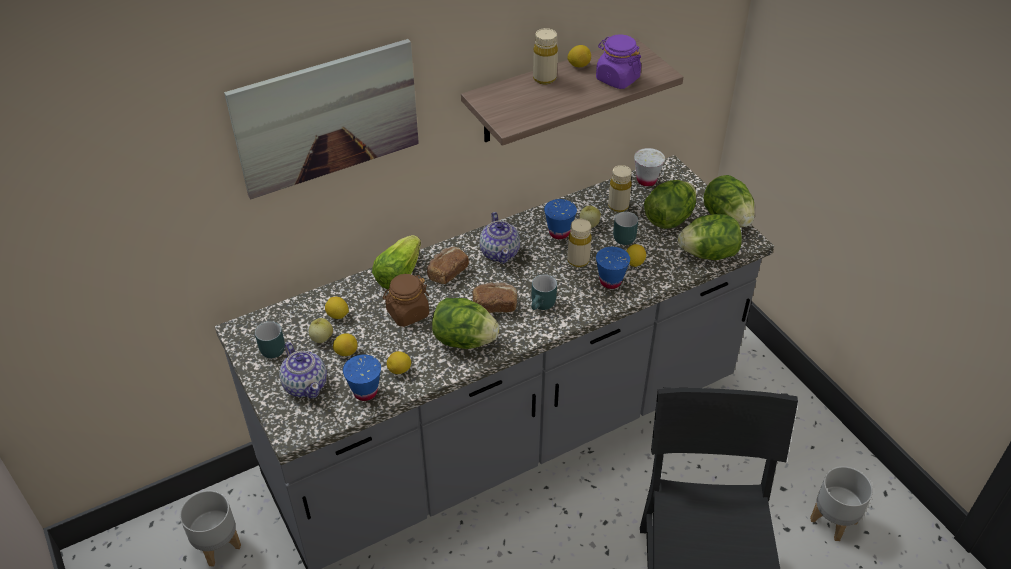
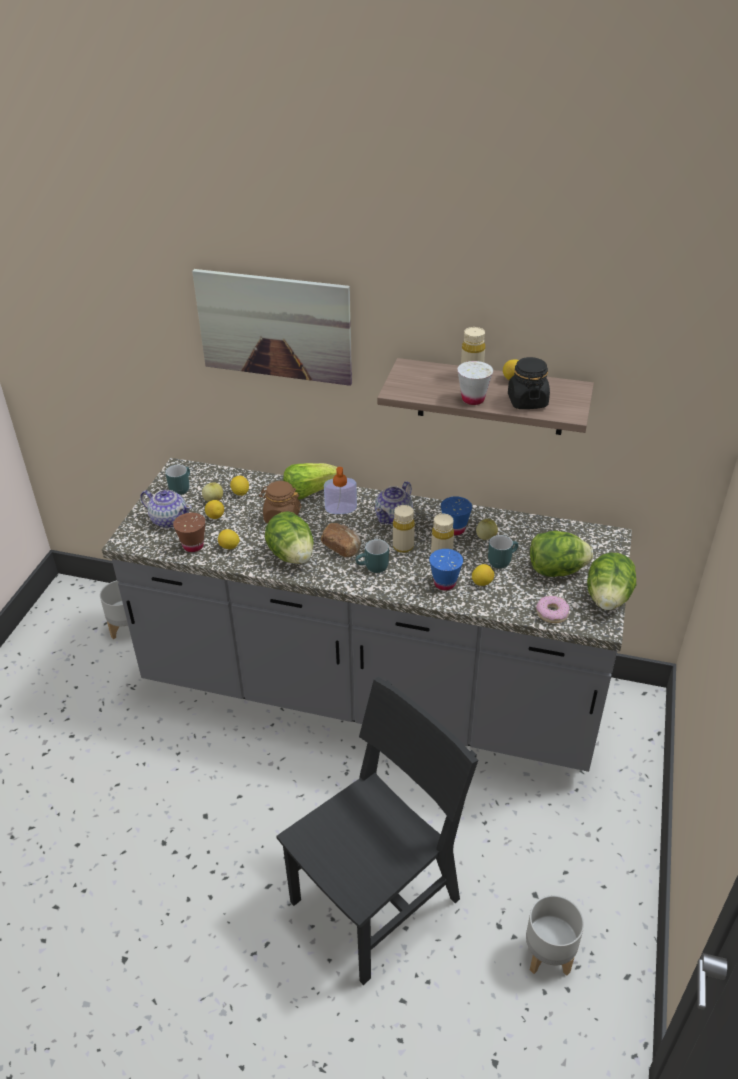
camera: 45 degrees right, 5 degrees down
teapot [279,342,327,399] -> teapot turned 75 degrees counterclockwise [140,490,192,528]
blue cup [343,355,381,401] -> brown cup [173,513,206,552]
bread [427,246,469,284] -> soap dispenser [324,467,357,514]
purple jar [596,34,641,89] -> black jar [508,357,550,409]
beige bottle [608,165,632,212] -> beige bottle moved to [393,505,415,553]
white cup [634,148,665,187] -> white cup moved to [457,361,493,405]
lettuce [678,214,742,260] -> donut [536,596,569,623]

